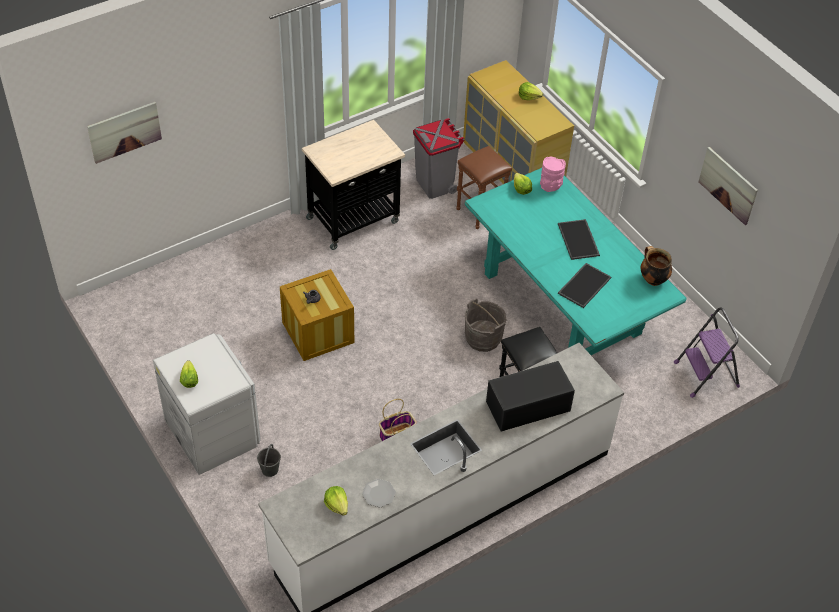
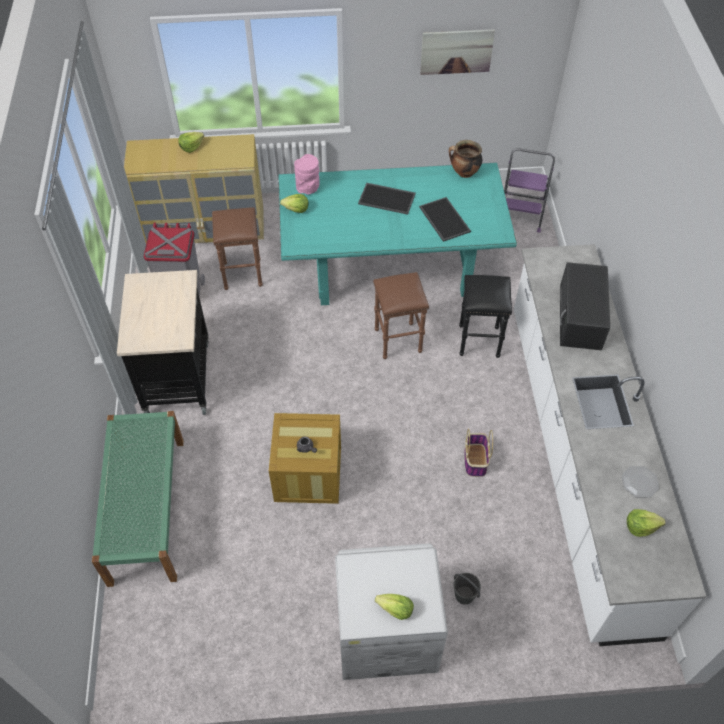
camera: 60 degrees left, 5 degrees up
picture [87,102,162,164] -> none
grey bucket [465,298,507,352] -> brown stool [373,272,429,359]
none -> green bench [92,411,184,587]

